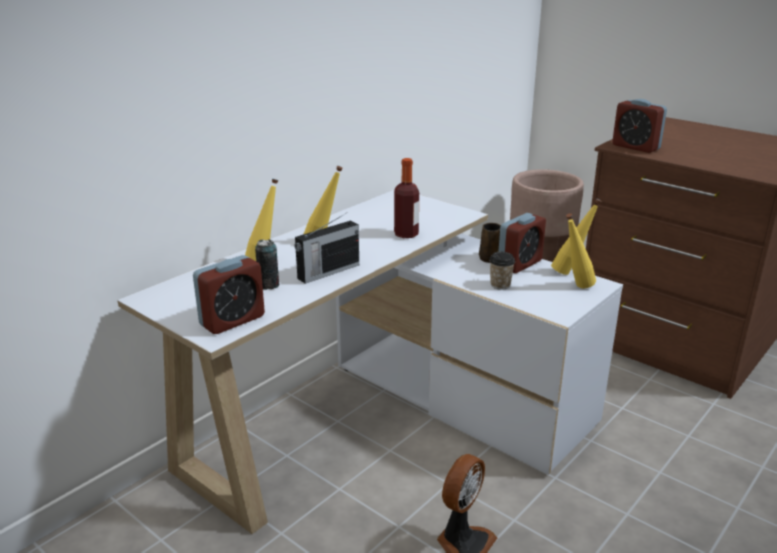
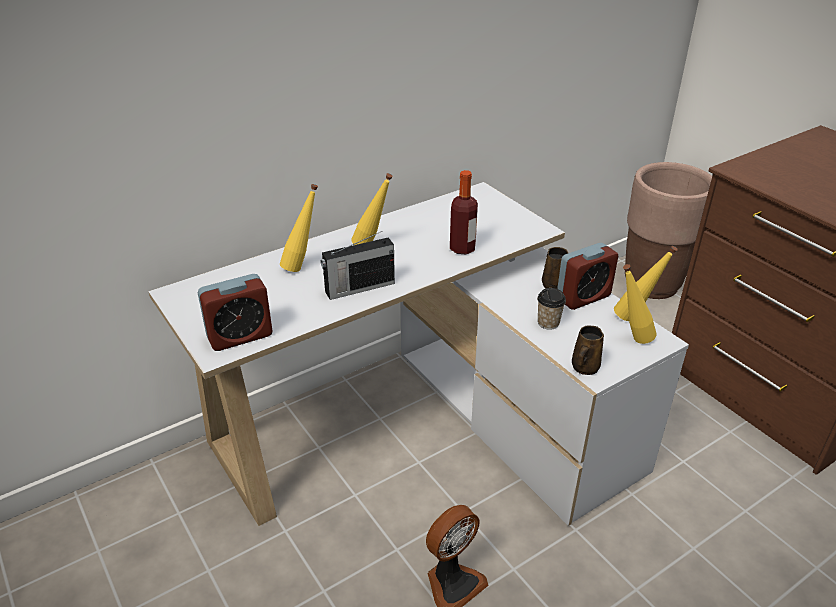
camera: 15 degrees right, 10 degrees up
can [255,239,279,290] -> none
alarm clock [612,99,667,153] -> none
none -> brown mug [572,325,604,375]

